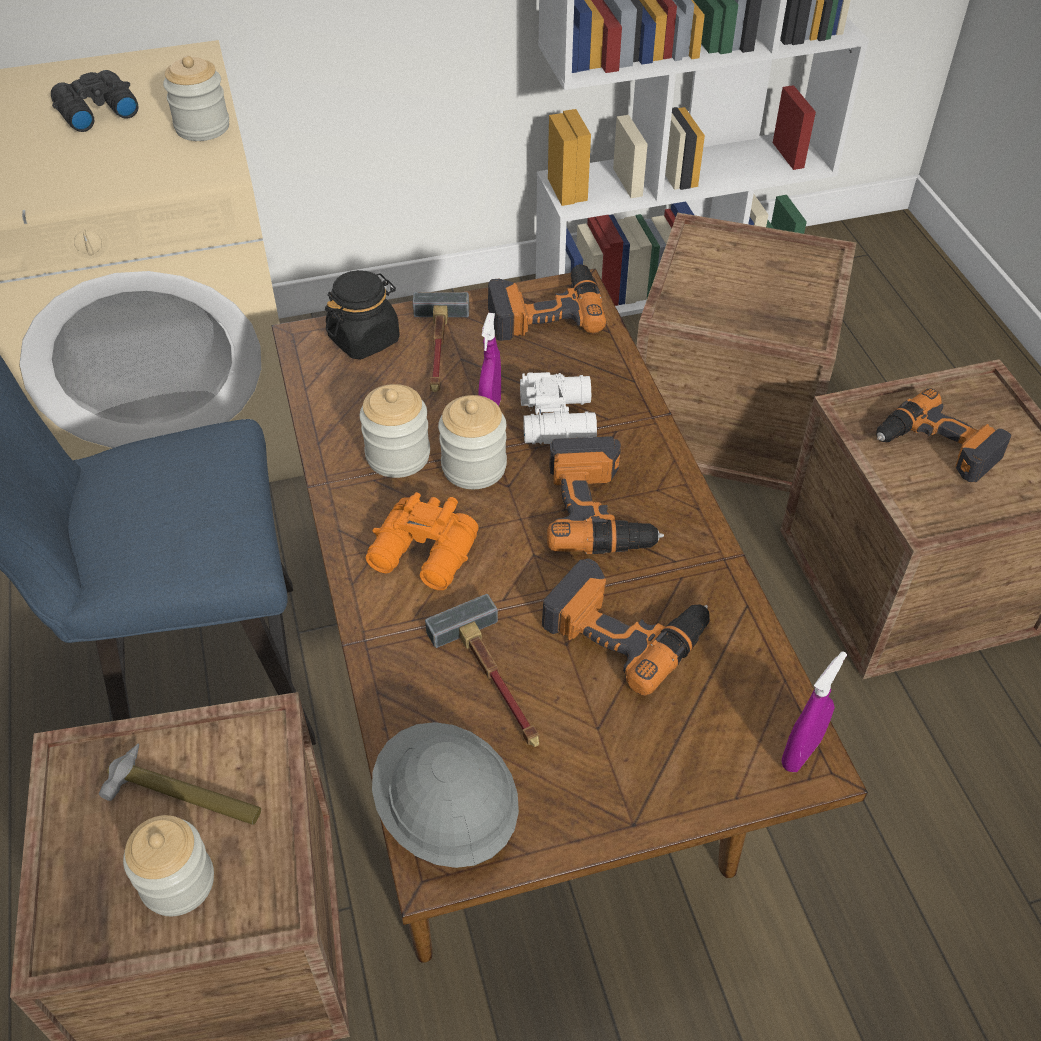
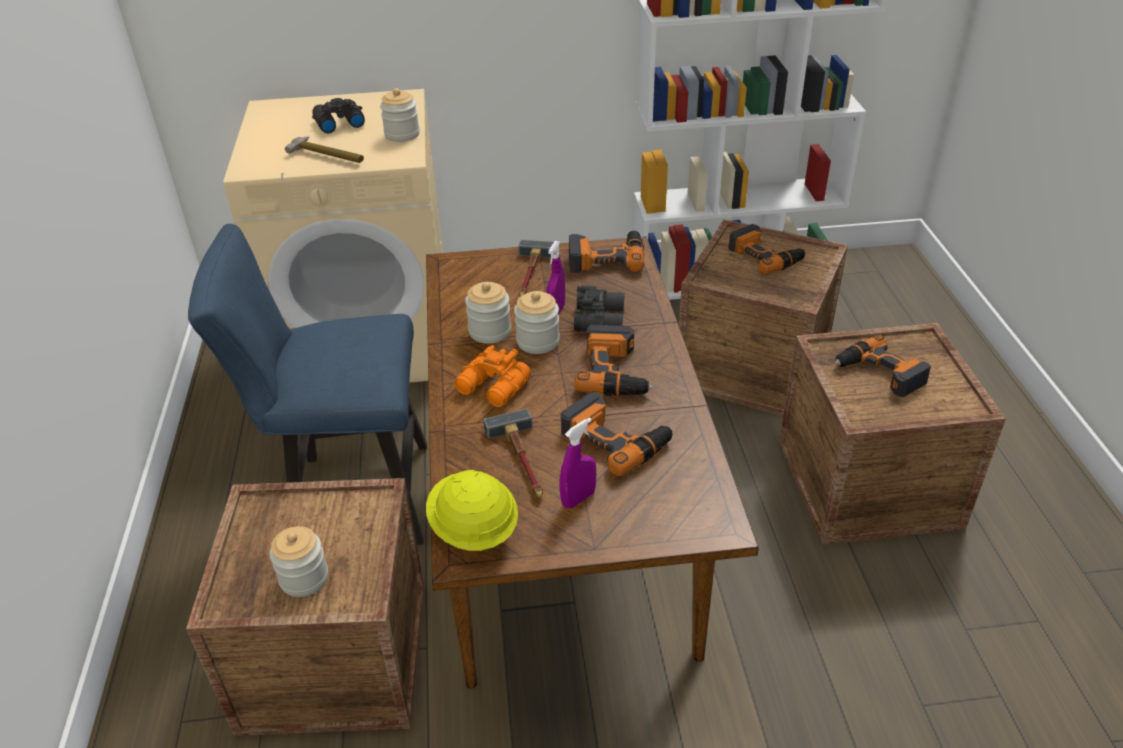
camera: 10 degrees right, 10 degrees down
hammer [99,744,261,825] -> hammer moved to [285,136,364,163]
black jar [325,270,400,359] -> none
grey hard hat [372,722,519,868] -> yellow hard hat [426,470,518,551]
white binoculars [520,372,597,444] -> black binoculars [574,285,624,332]
purple spray bottle [782,651,847,772] -> purple spray bottle moved to [559,417,596,508]
none -> power drill [728,224,806,275]

